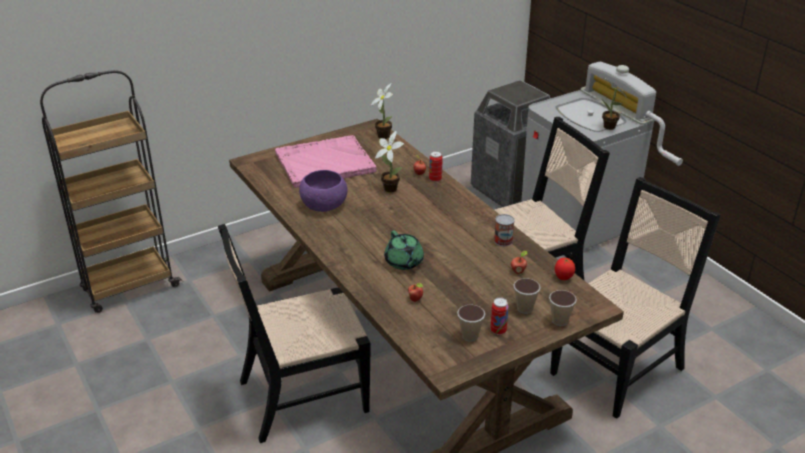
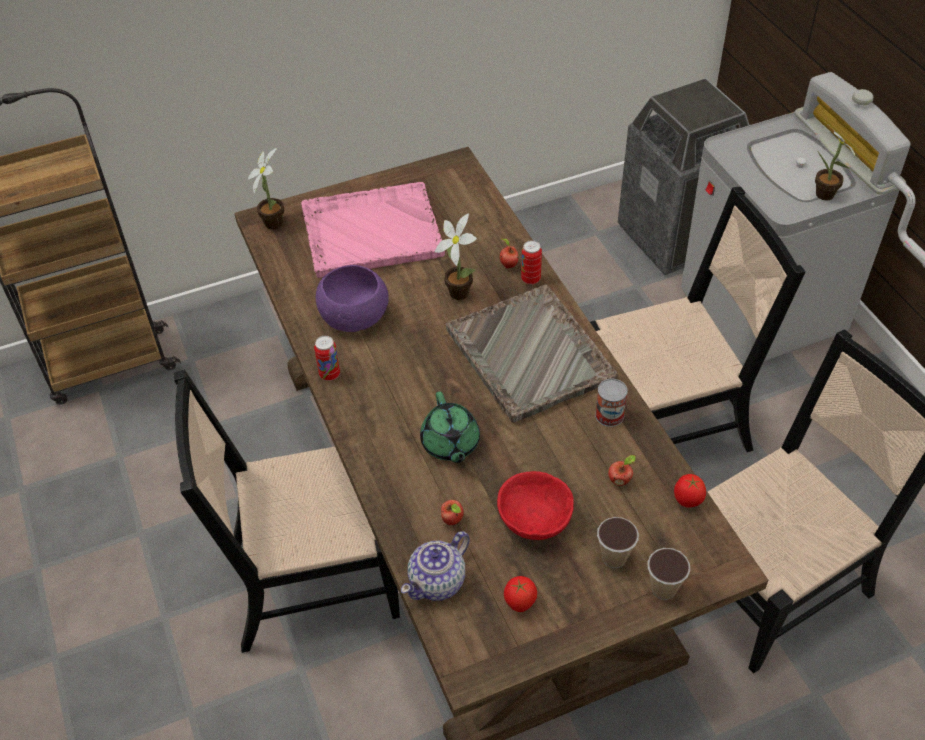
camera: 10 degrees right, 15 degrees up
potted plant [371,83,393,139] -> potted plant moved to [248,148,284,230]
cup [457,305,485,342] -> tomato [504,576,537,612]
can [490,298,509,335] -> can moved to [314,336,340,381]
none -> teapot [401,531,470,601]
none -> grey tray [446,285,618,423]
none -> red bowl [497,471,574,540]

